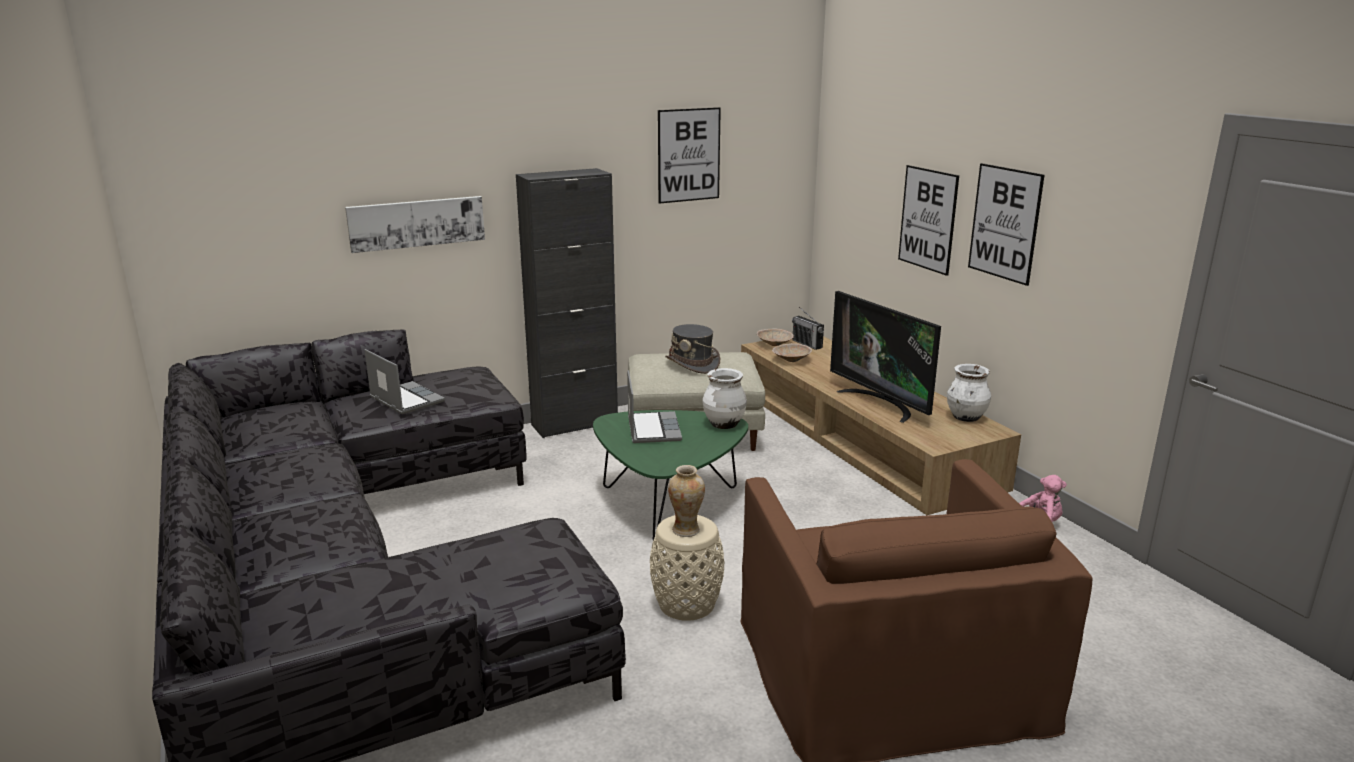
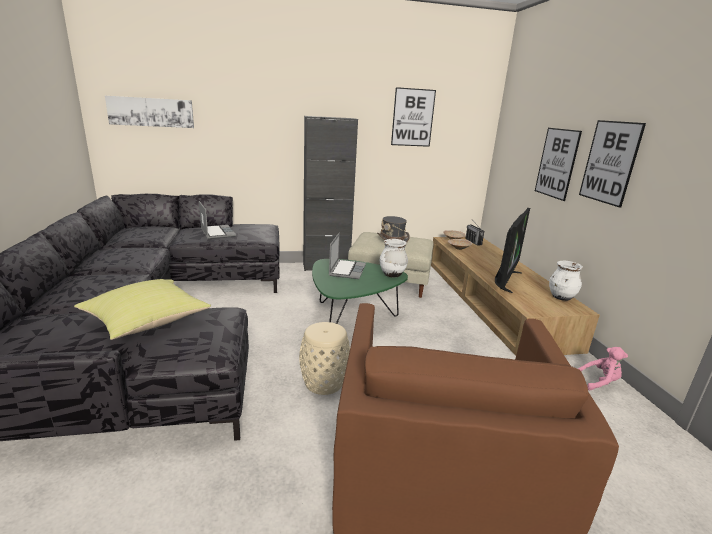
camera: 15 degrees right, 0 degrees up
picture [345,196,485,253] -> picture moved to [105,96,194,128]
vase [668,465,705,537] -> none
television [830,291,941,423] -> television turned 135 degrees counterclockwise [495,208,530,293]
none -> yellow pillow [74,279,211,340]

